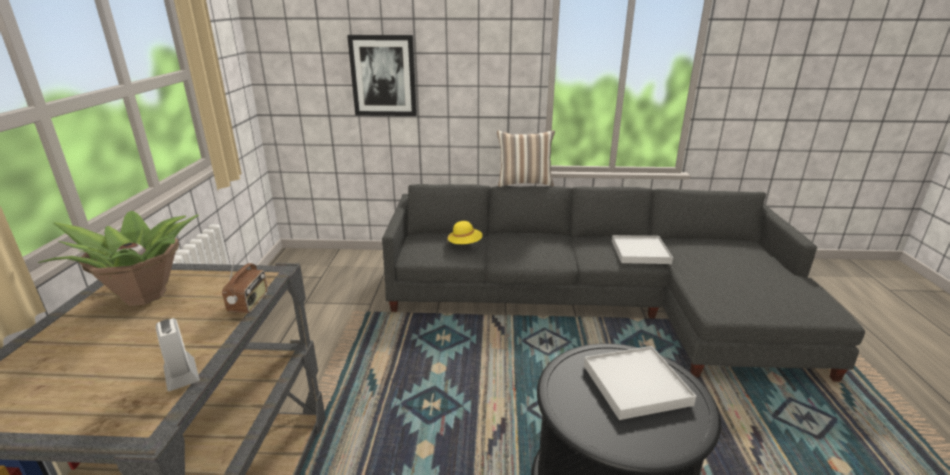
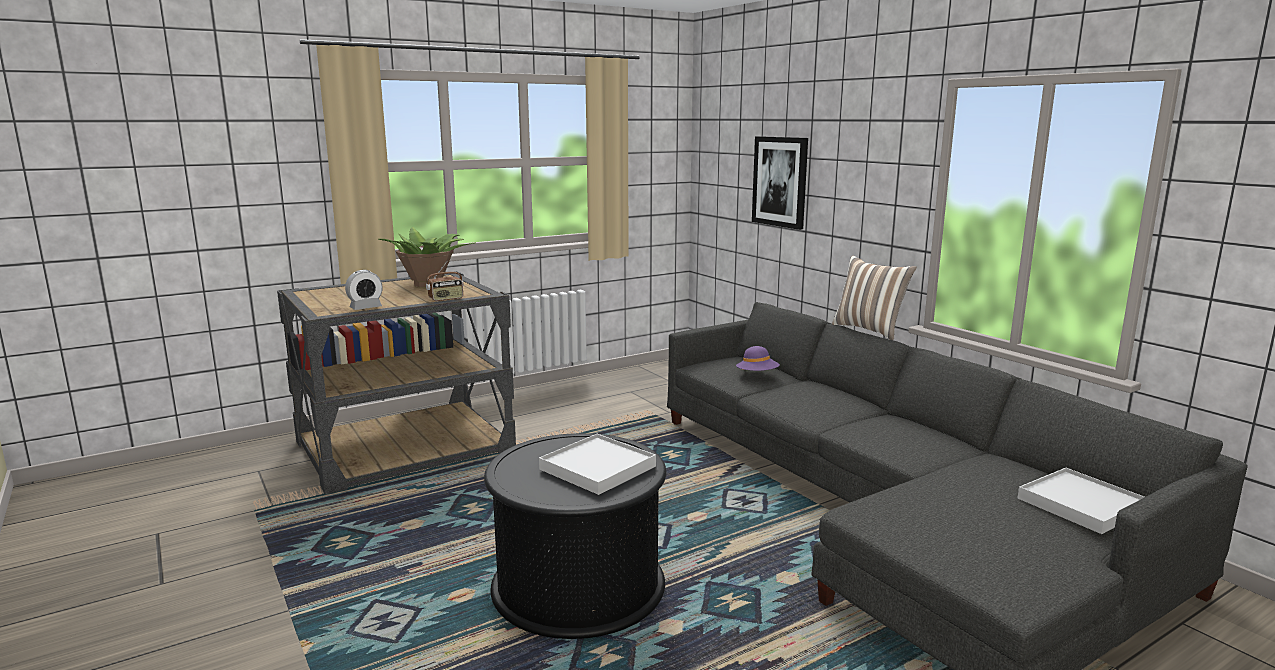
camera: 55 degrees right, 10 degrees down
alarm clock [156,318,200,391] -> alarm clock turned 150 degrees counterclockwise [345,270,383,310]
yellow hat [448,221,483,244] -> purple hat [736,346,780,371]
white tray [612,235,673,264] -> white tray moved to [1018,468,1144,534]

